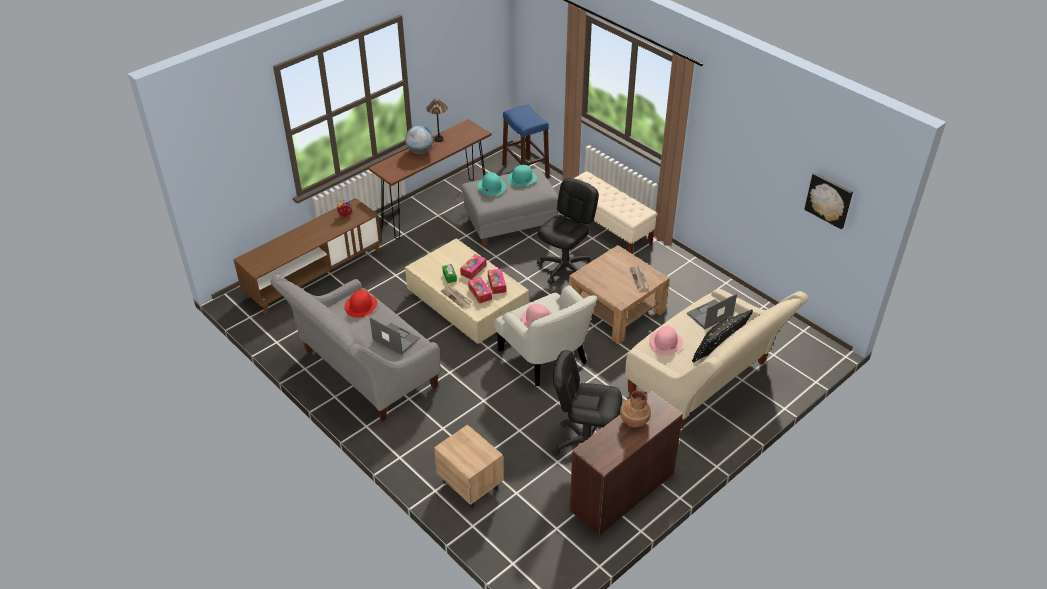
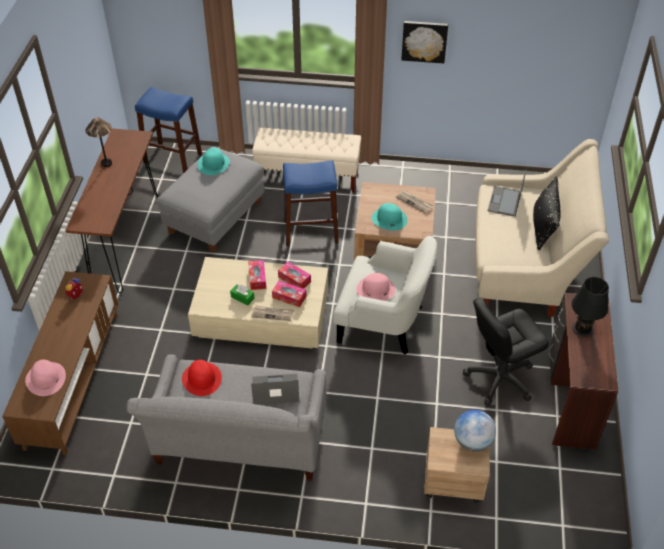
camera: 40 degrees left, 5 degrees up
globe [405,126,433,154] -> globe moved to [454,410,496,452]
turquoise hat [478,172,506,196] -> turquoise hat moved to [372,203,407,230]
black office chair [537,178,599,284] -> blue stool [283,160,338,246]
brown vase [620,390,651,427] -> black table lamp [571,277,609,337]
pink hat [649,326,683,356] -> pink hat moved to [25,360,66,396]
picture [804,173,853,229] -> picture moved to [401,21,448,64]

